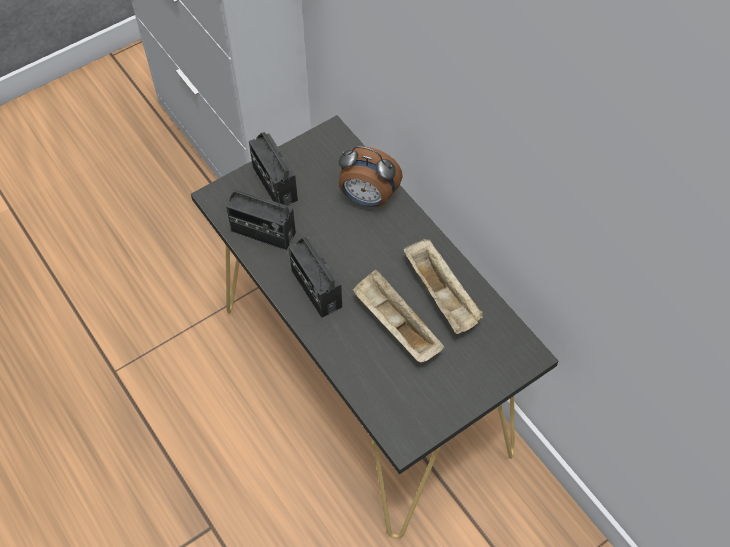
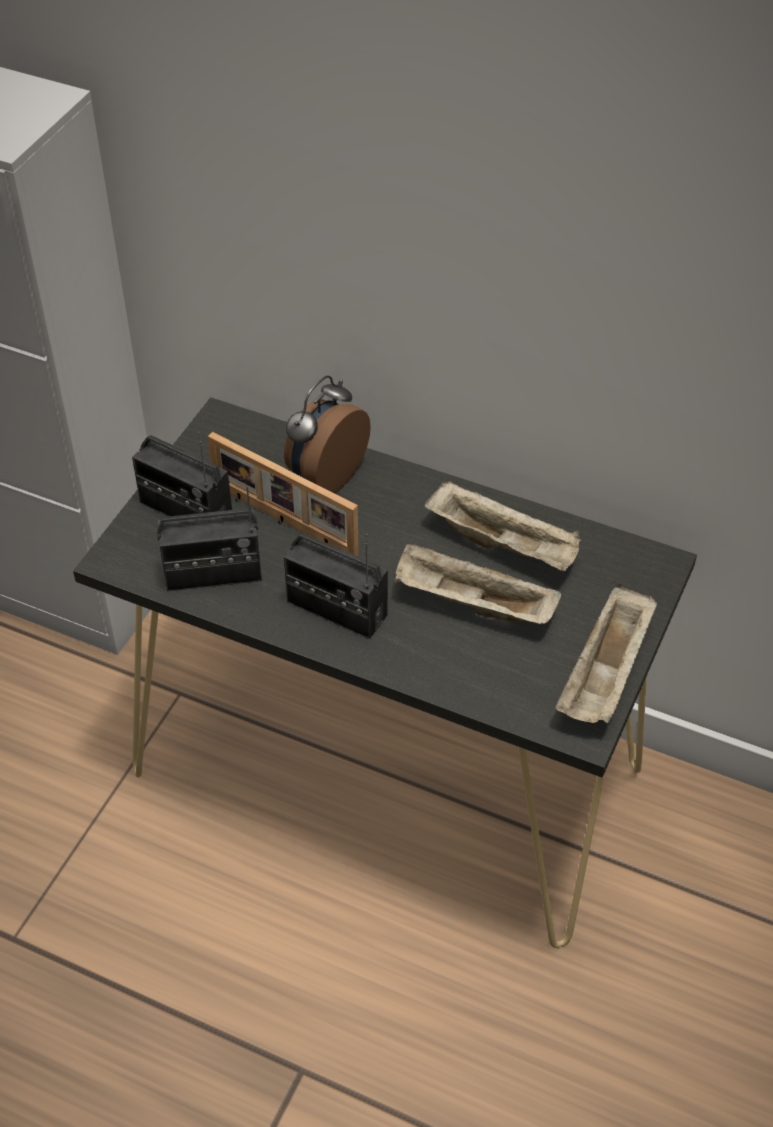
camera: 30 degrees left, 10 degrees down
alarm clock [338,146,403,207] -> alarm clock turned 135 degrees clockwise [284,375,371,493]
none -> picture frame [208,432,359,556]
none -> beige tray [555,584,658,723]

